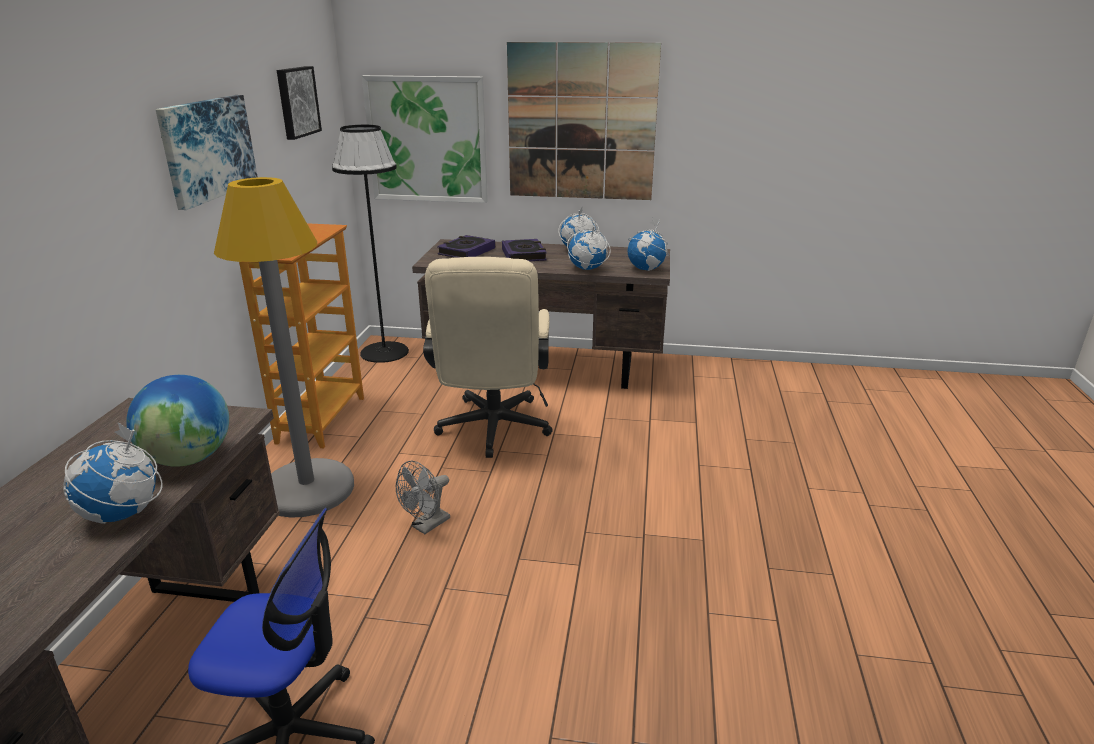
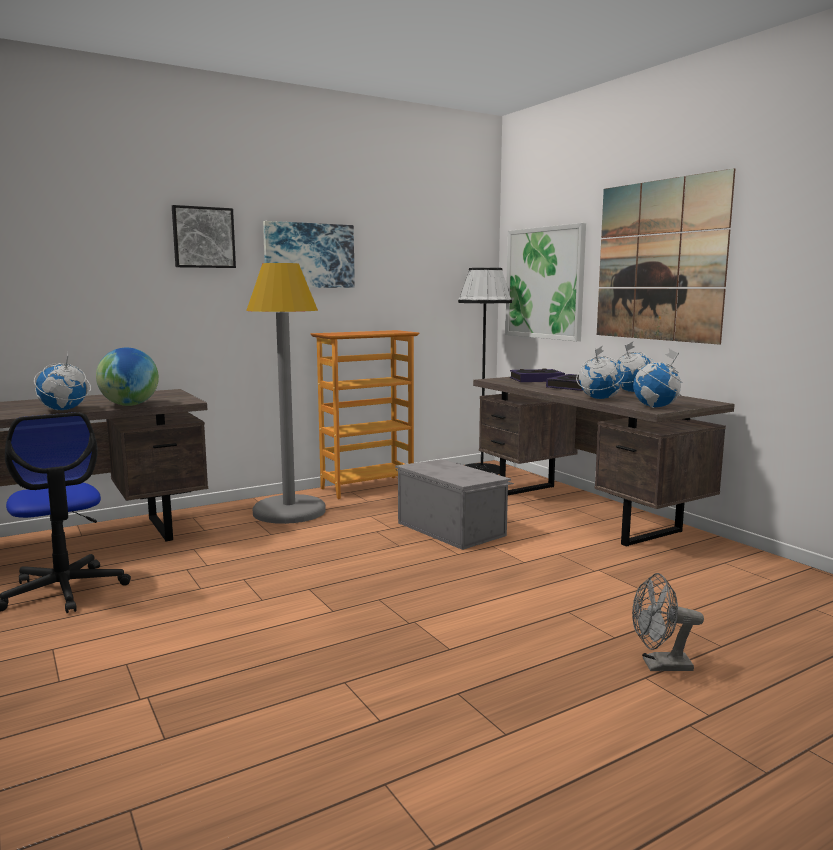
camera: 50 degrees right, 15 degrees down
picture [277,66,322,140] -> picture moved to [172,205,236,268]
grey fan [396,460,450,534] -> grey fan moved to [632,573,704,671]
beige office chair [423,257,553,458] -> grey storage box [395,459,514,550]

